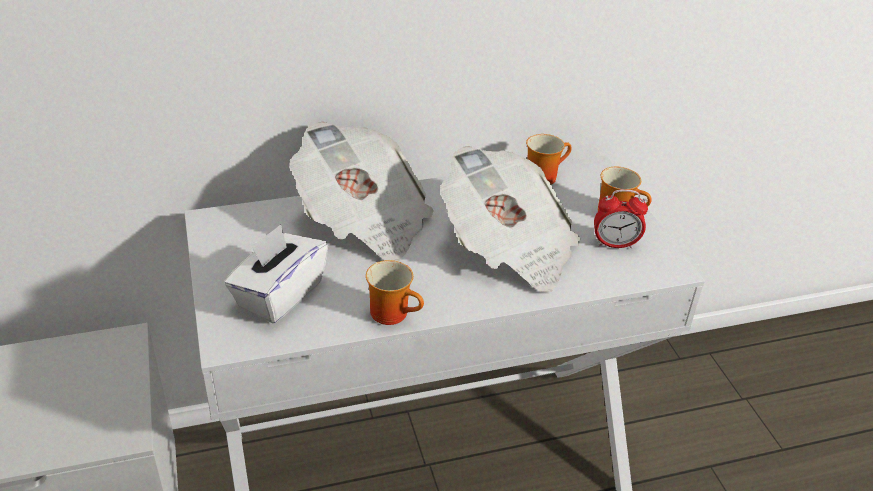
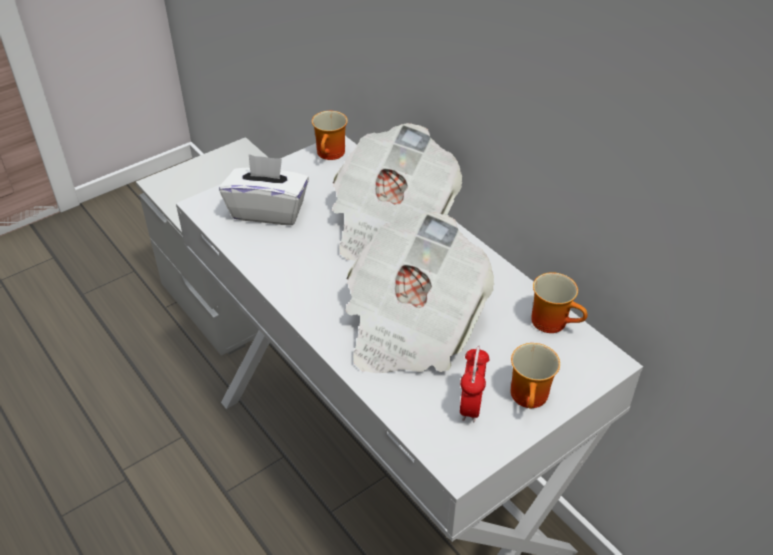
camera: 70 degrees right, 5 degrees up
mug [366,260,424,325] -> mug moved to [312,111,348,160]
alarm clock [594,189,648,249] -> alarm clock turned 150 degrees counterclockwise [460,345,489,422]

